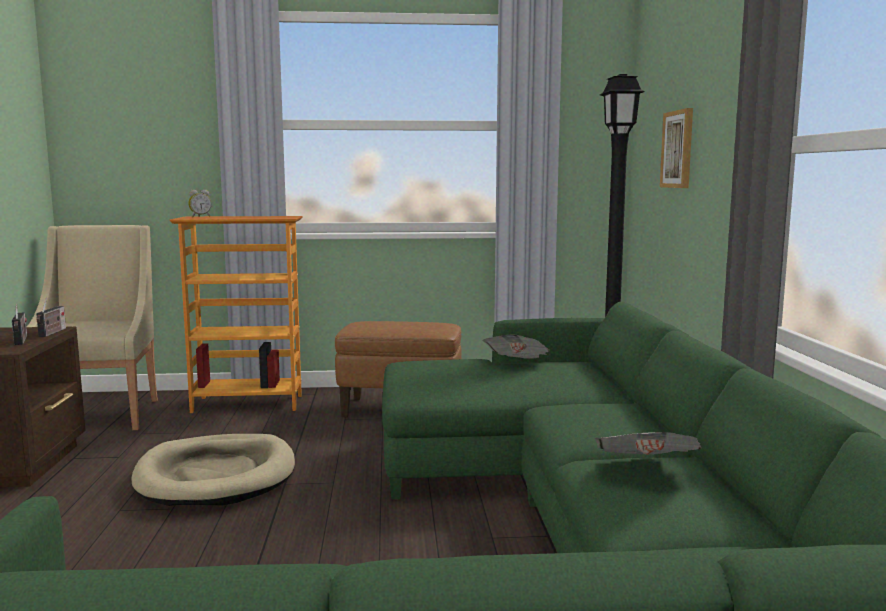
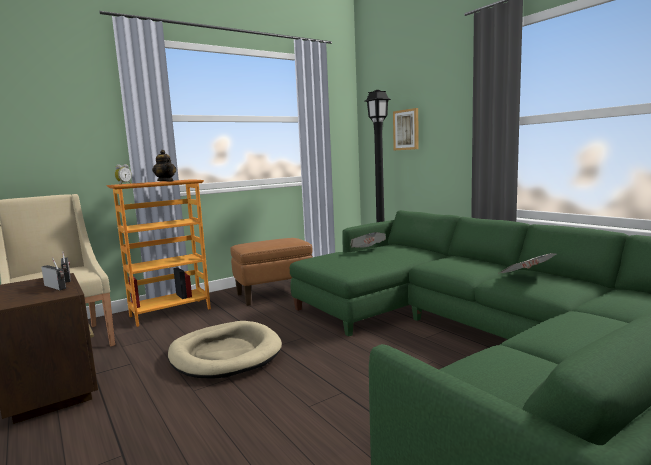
camera: 30 degrees left, 0 degrees up
none -> teapot [152,150,176,181]

